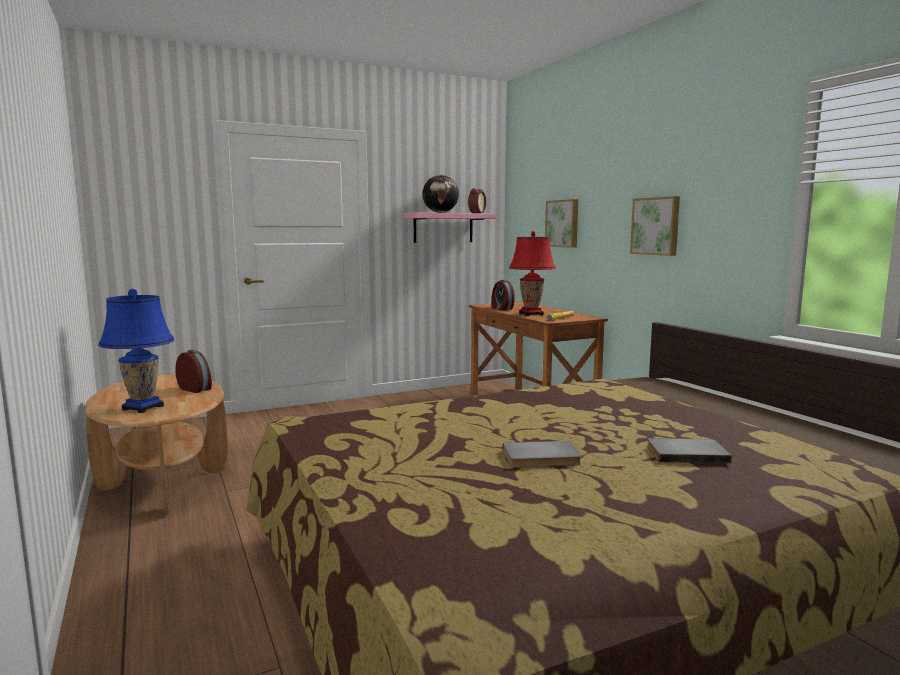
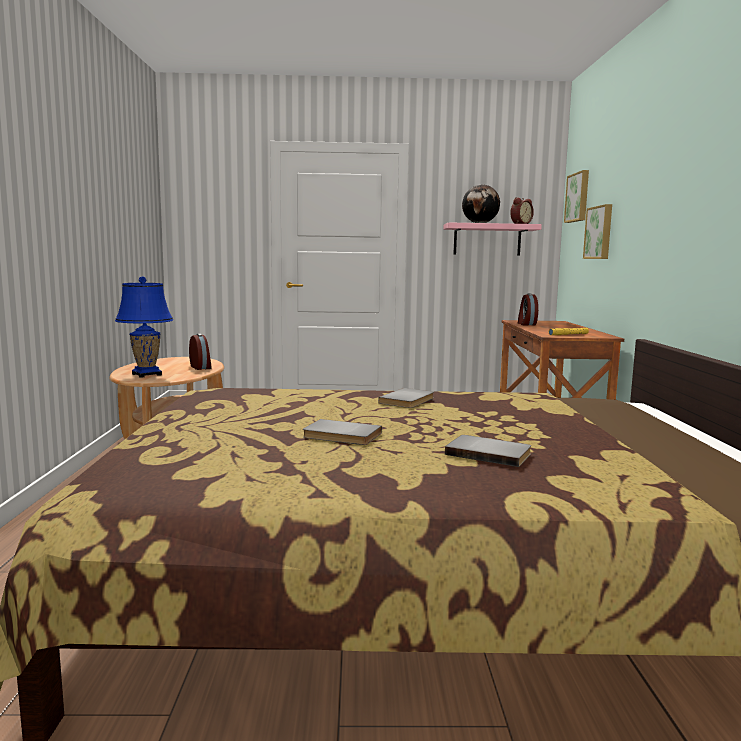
camera: 25 degrees right, 0 degrees up
red table lamp [509,231,556,316] -> none
picture [630,196,680,256] -> picture moved to [564,170,589,223]
none -> grey book [378,388,434,408]

